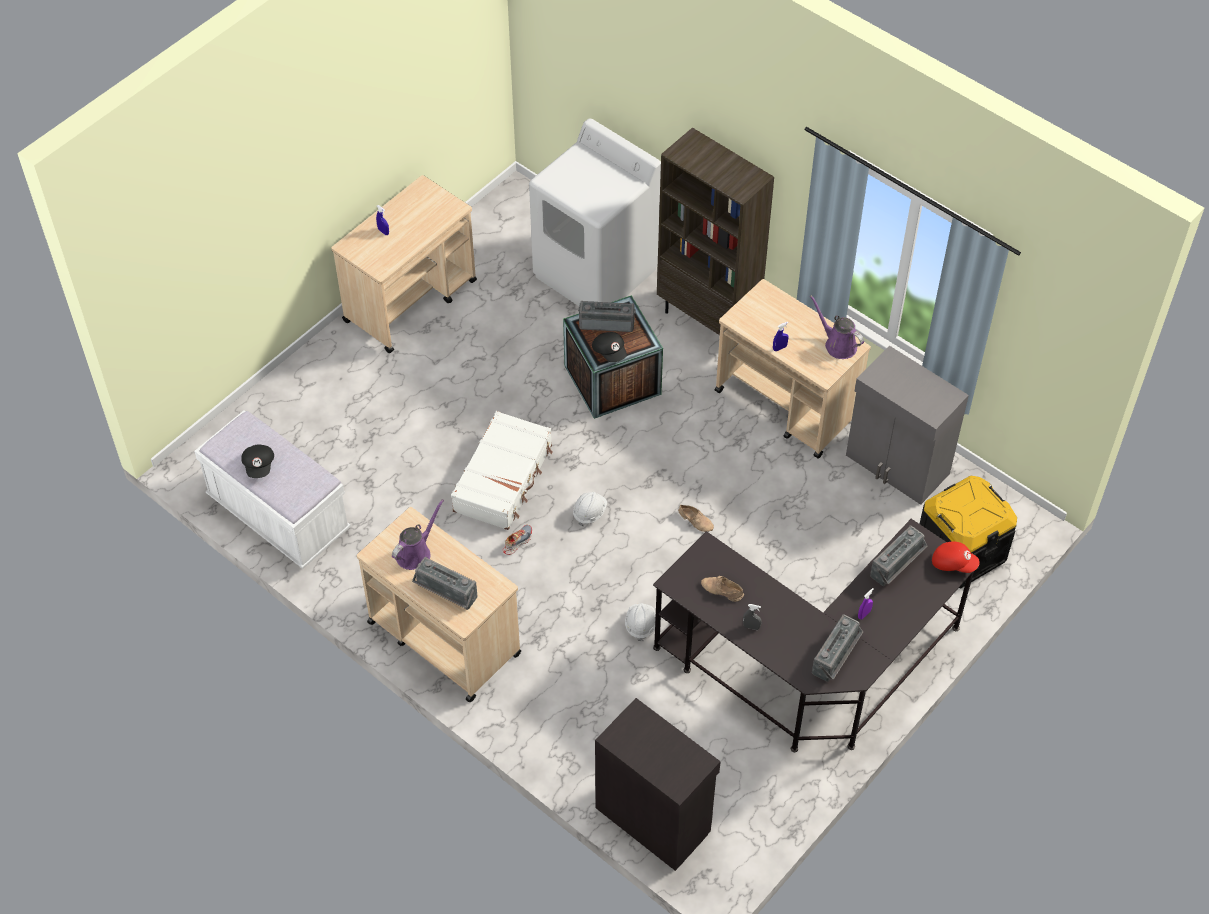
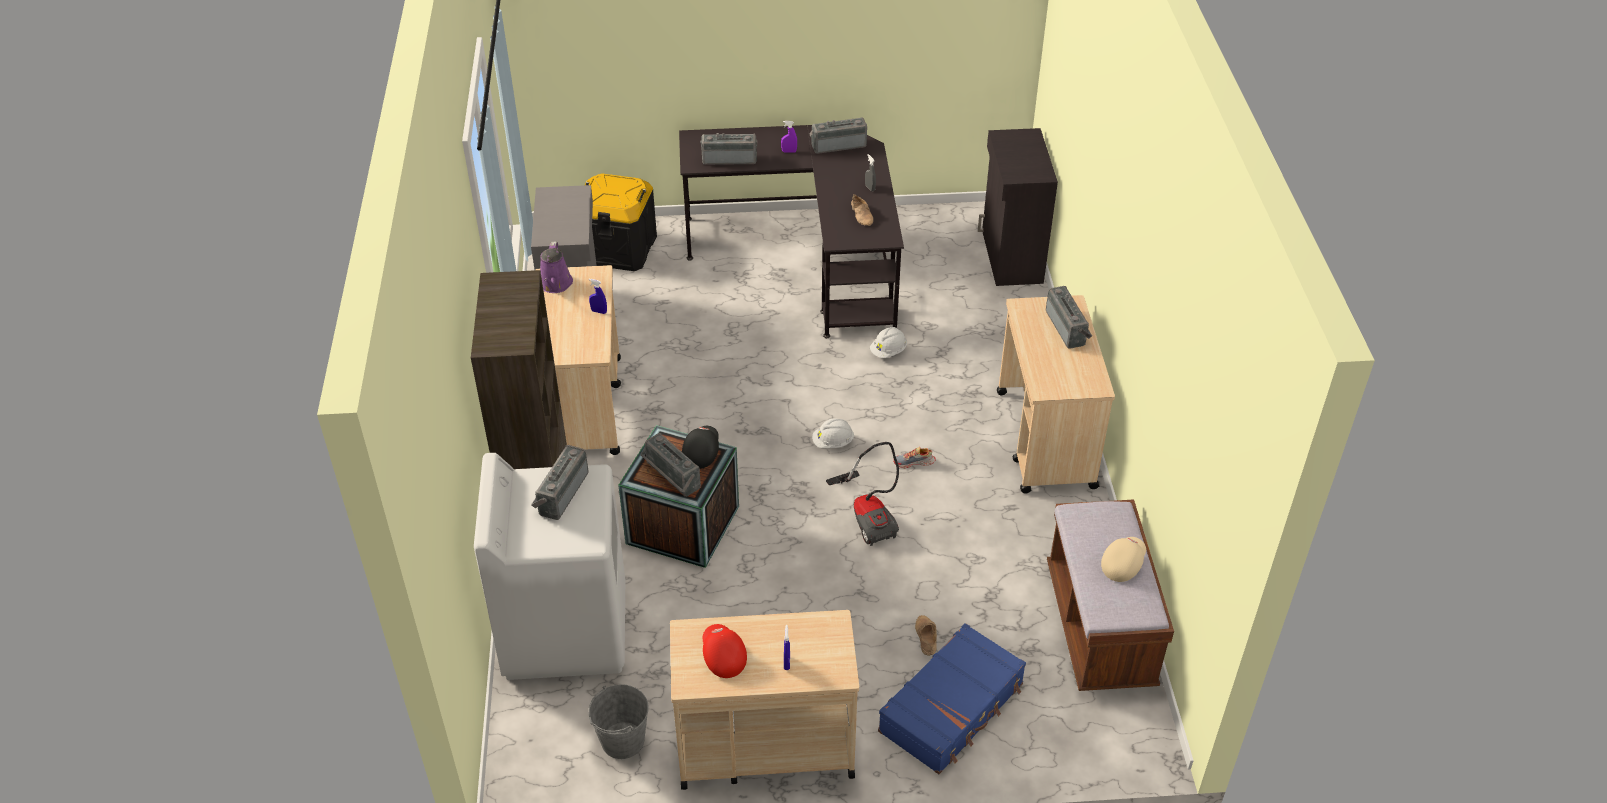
camera: 135 degrees left, 10 degrees down
white bench [194,410,351,569] -> brown bench [1047,499,1174,691]
black cap [241,444,274,478] -> beige cap [1101,537,1146,582]
purple watering can [392,499,444,570] -> none
white suitcase [451,411,553,530] -> vacuum cleaner [826,442,899,546]
beige shoe [678,505,714,532] -> beige shoe moved to [915,615,937,656]
red cap [932,541,980,573] -> red cap moved to [703,624,747,678]
none -> radio [531,445,588,520]
none -> grey bucket [588,684,649,759]
none -> blue suitcase [878,623,1026,774]

